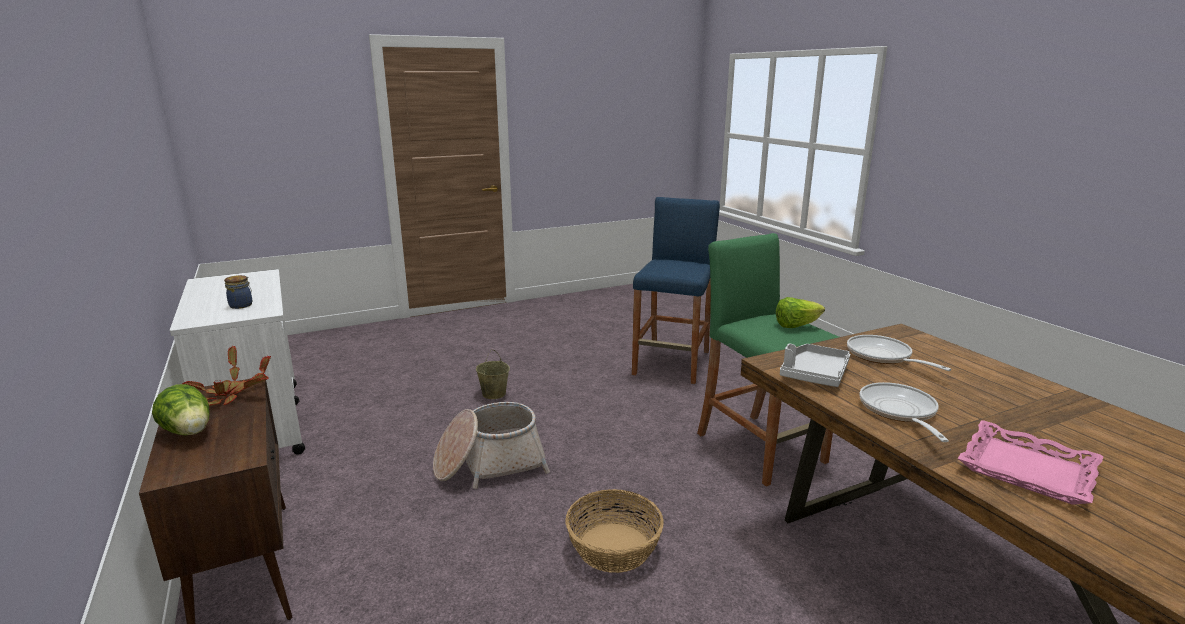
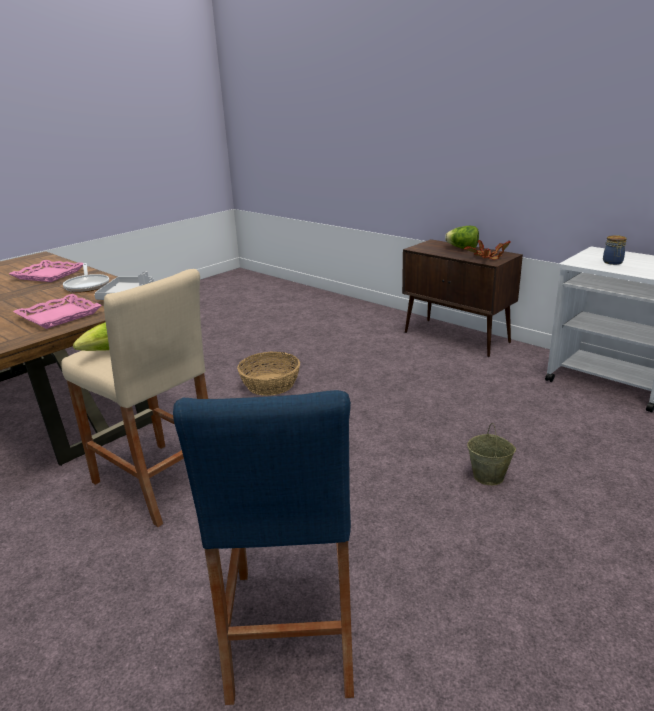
camera: 160 degrees right, 5 degrees up
basket [433,402,550,489] -> none
green stool [697,233,839,487] -> beige stool [61,269,208,527]
frying pan [847,335,952,371] -> pink tray [13,294,102,329]

